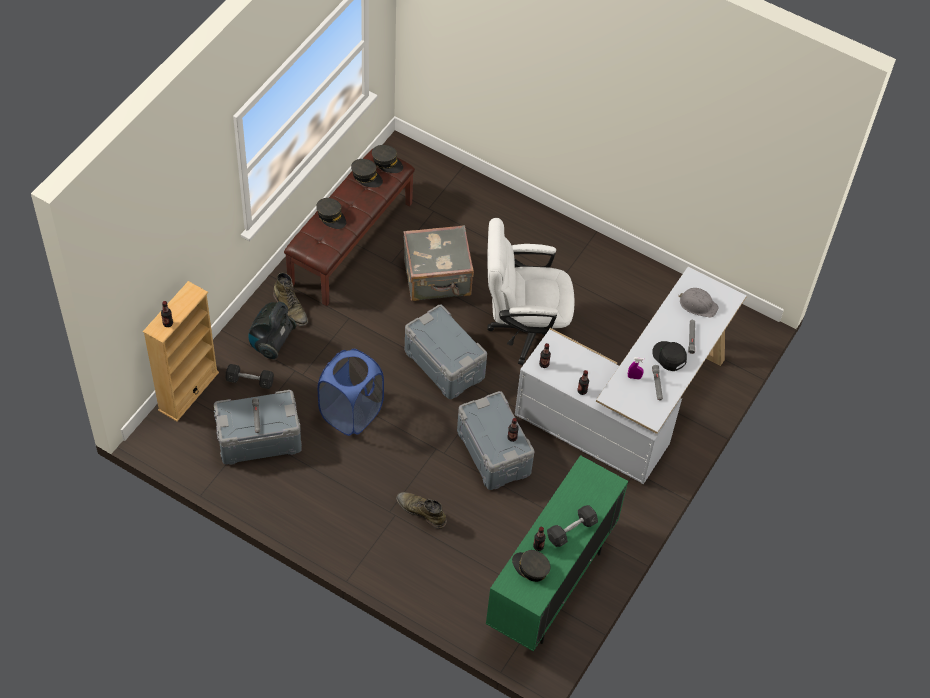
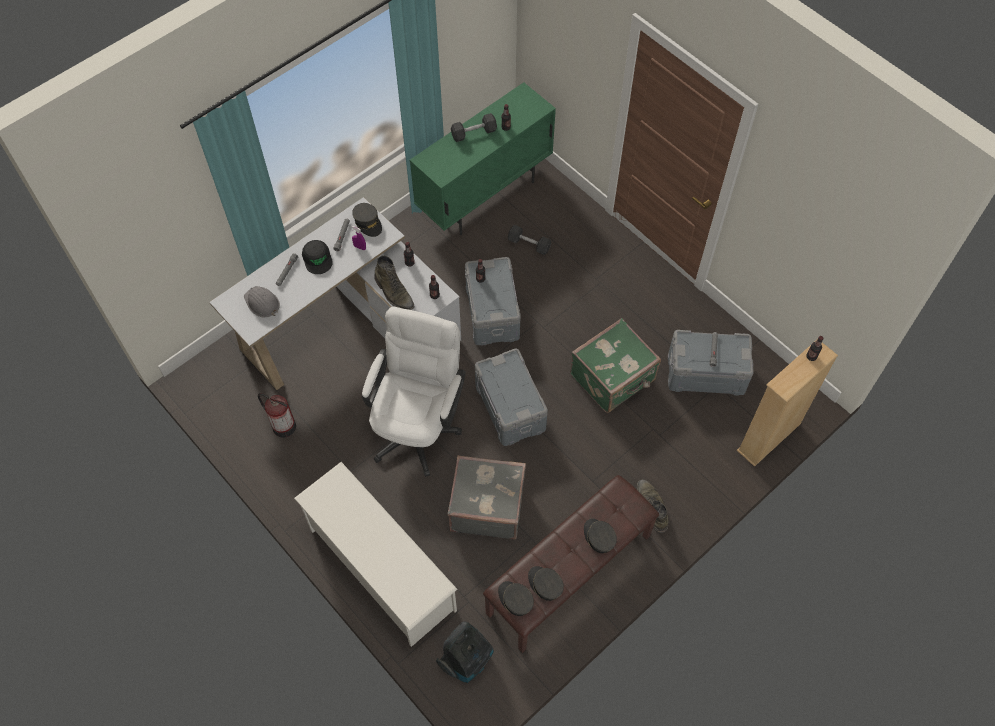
camera: 160 degrees left, 5 degrees up
grey dumbbell [225,364,274,389] -> grey dumbbell moved to [508,225,551,255]
vacuum cleaner [248,302,297,359] -> vacuum cleaner moved to [436,622,494,683]
blue laundry basket [318,349,384,436] -> green suitcase [570,318,661,413]
green boot [396,492,447,529] -> green boot moved to [374,256,414,310]
white office chair [487,218,574,365] -> white office chair turned 90 degrees counterclockwise [362,306,466,477]
grey cap [512,550,550,582] -> grey cap moved to [352,203,382,237]
none -> fire extinguisher [258,393,296,438]
none -> white shoe rack [294,462,457,647]

